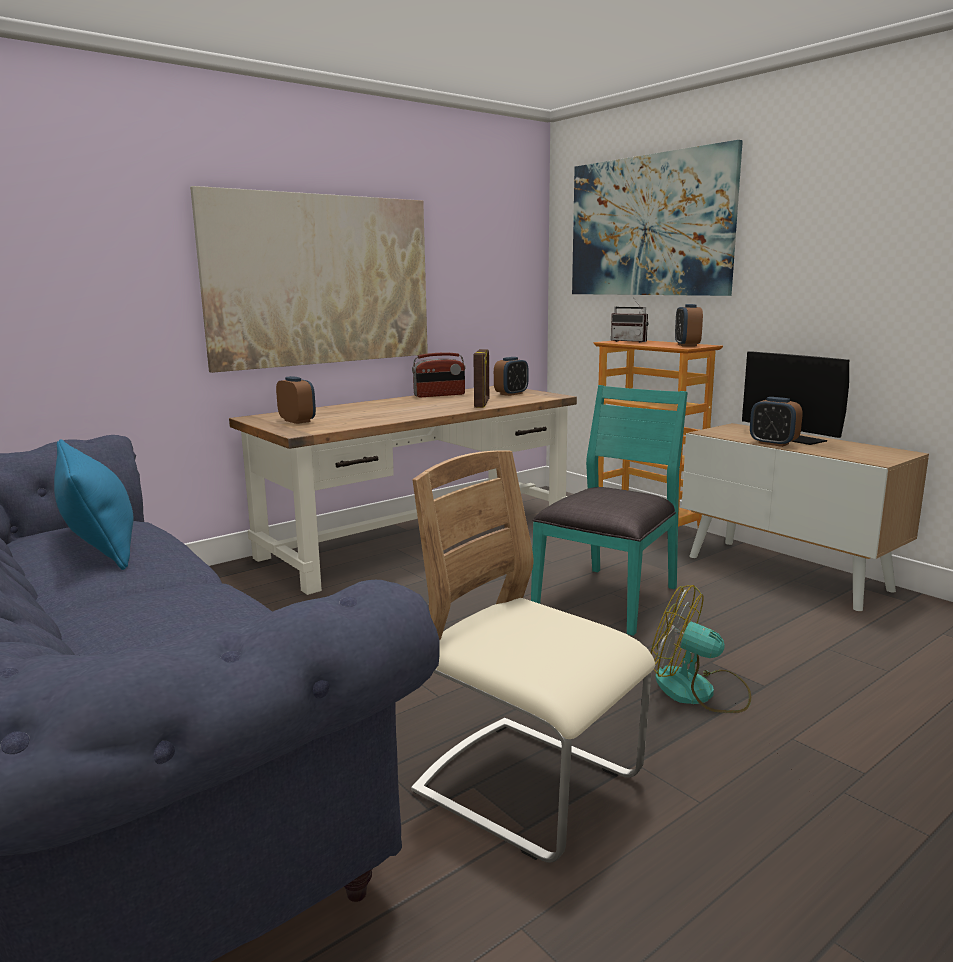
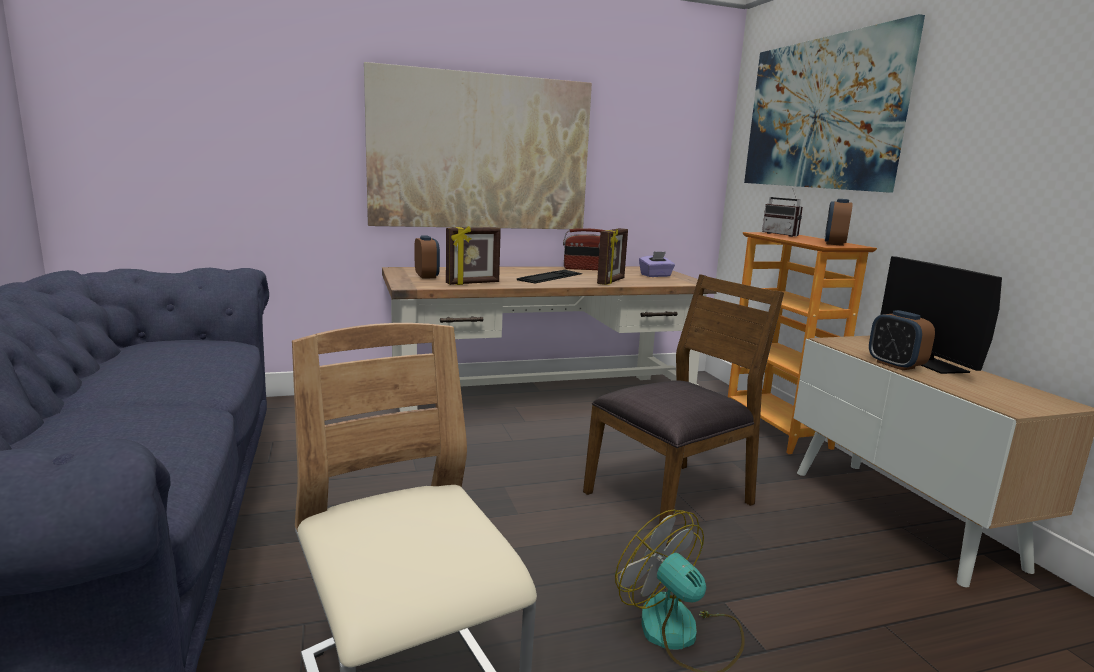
camera: 20 degrees right, 0 degrees up
blue pillow [54,439,134,570] -> none
alarm clock [494,357,528,396] -> purple tissue box [639,252,675,277]
turquoise chair [531,385,688,636] -> brown chair [583,274,784,546]
none -> picture frame [446,226,501,285]
none -> keyboard [517,270,582,283]

